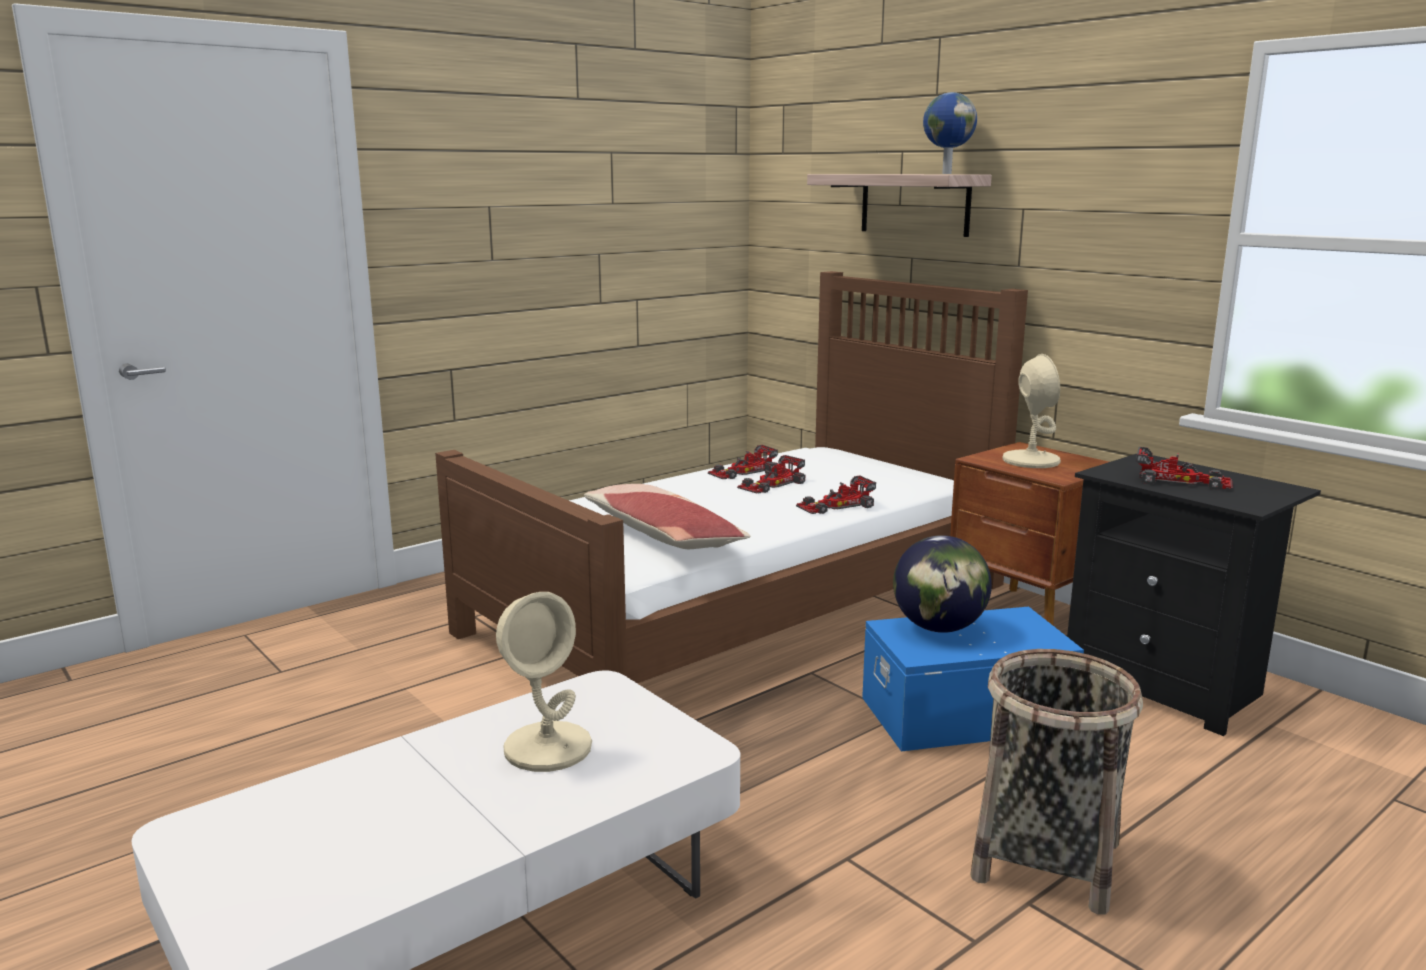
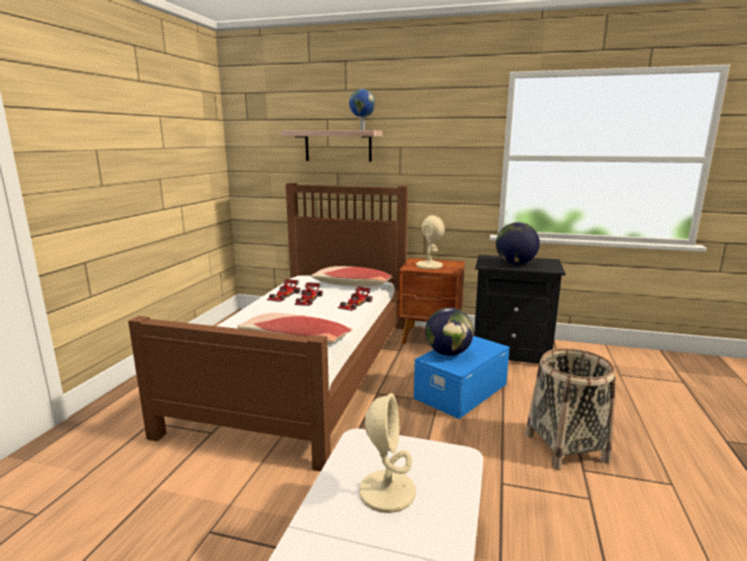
camera: 35 degrees left, 0 degrees up
toy car [1136,447,1233,490] -> globe [496,222,540,265]
none -> pillow [311,266,393,287]

